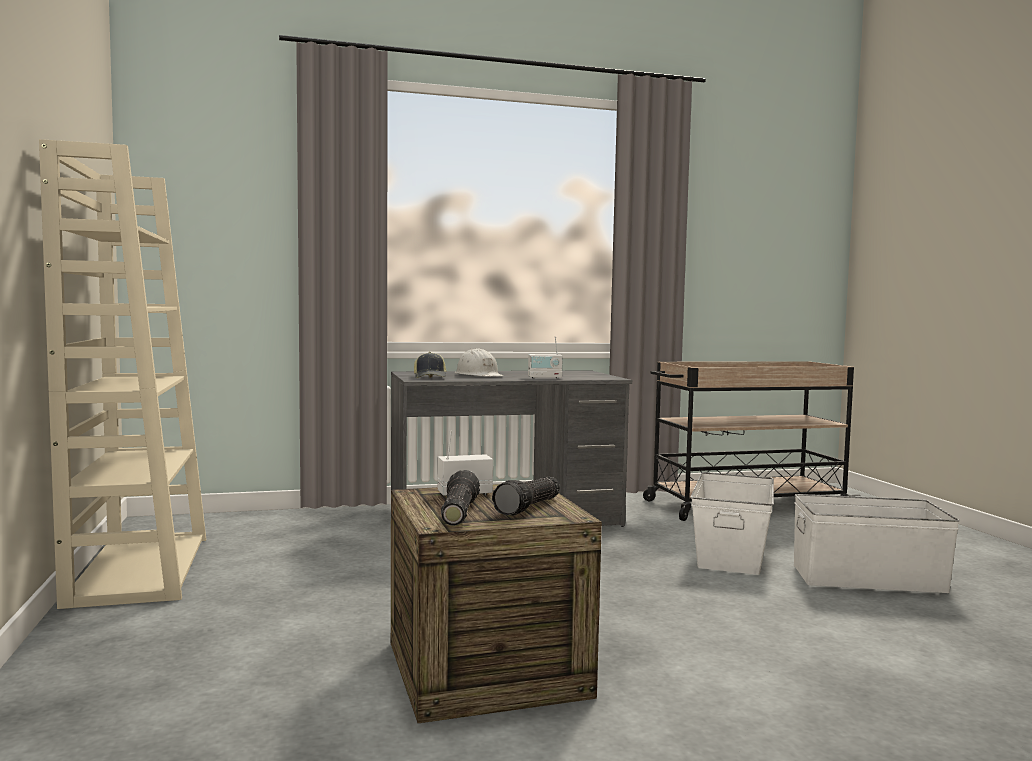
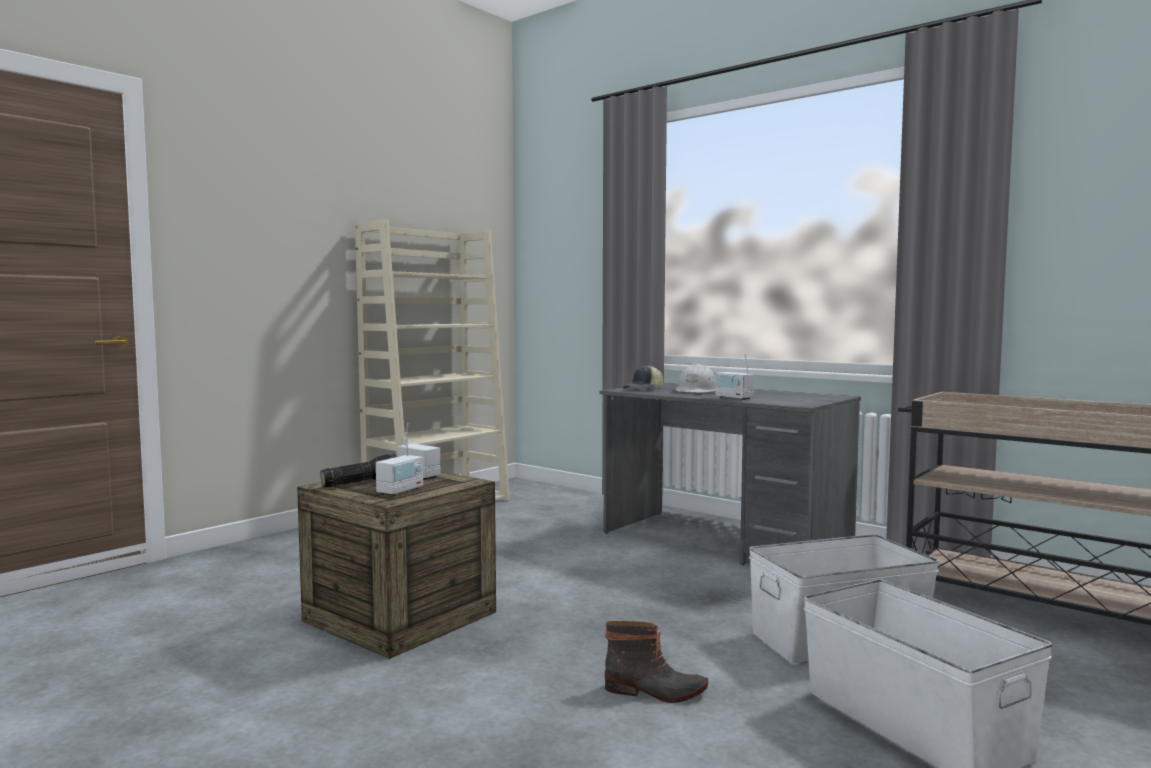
camera: 55 degrees right, 0 degrees up
flashlight [492,476,560,516] -> radio [376,432,423,496]
none -> boot [605,621,708,703]

